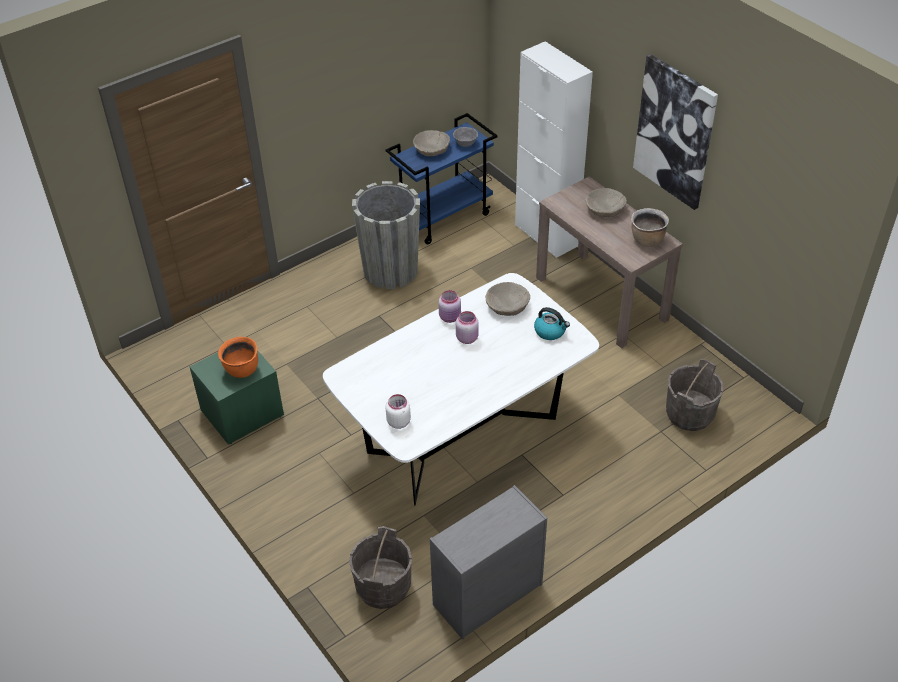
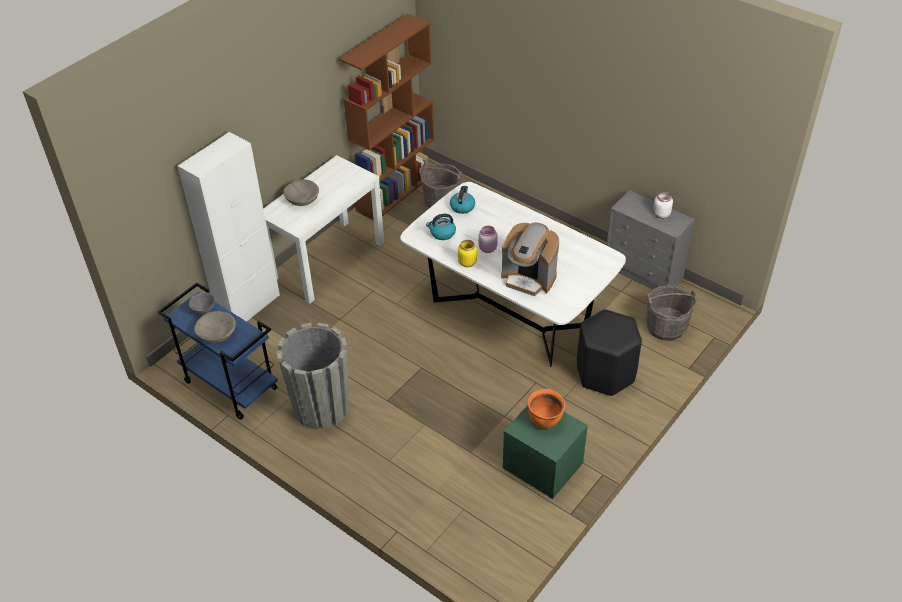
camera: 105 degrees left, 0 degrees up
white jar [385,394,411,429] -> white jar moved to [653,192,673,218]
pink jar [438,290,461,323] -> yellow jar [458,240,477,267]
beige bowl [485,282,530,316] -> kettle [426,214,456,240]
brown console table [536,177,683,348] -> white console table [263,155,384,304]
brown cooking pot [631,208,669,247] -> none
picture [633,54,718,210] -> none
none -> brown bookcase [339,14,434,221]
none -> coffee machine [501,222,559,296]
none -> black stool [577,309,642,396]

